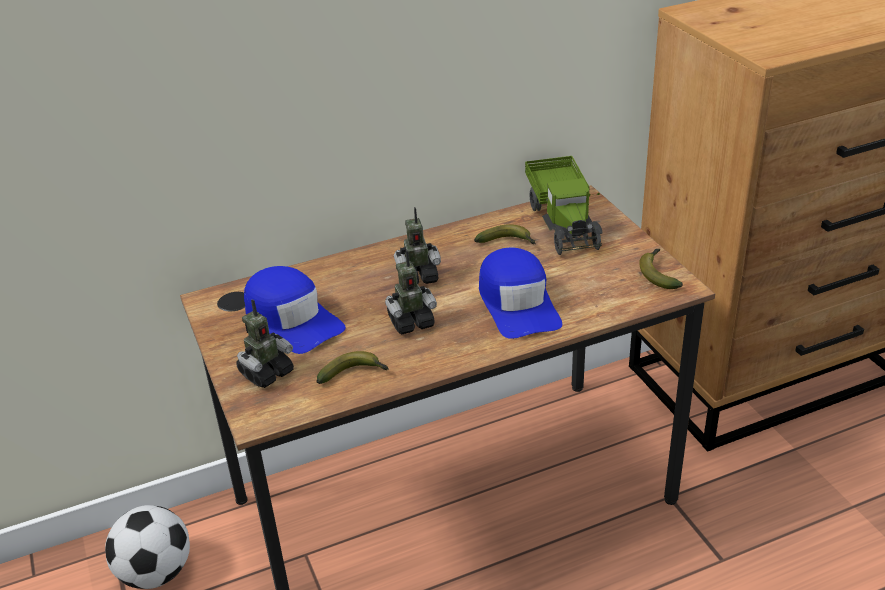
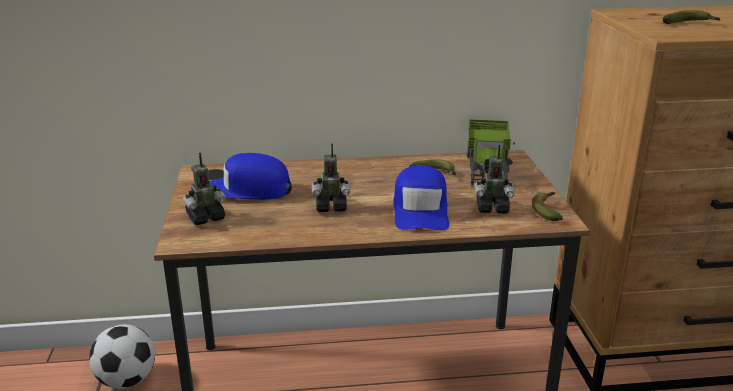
camera: 15 degrees right, 10 degrees down
blue cap [244,266,346,354] -> blue cap turned 120 degrees clockwise [210,153,292,200]
banana [316,351,389,384] -> banana moved to [663,10,720,24]
toy robot [394,207,441,284] -> toy robot moved to [475,144,514,213]

